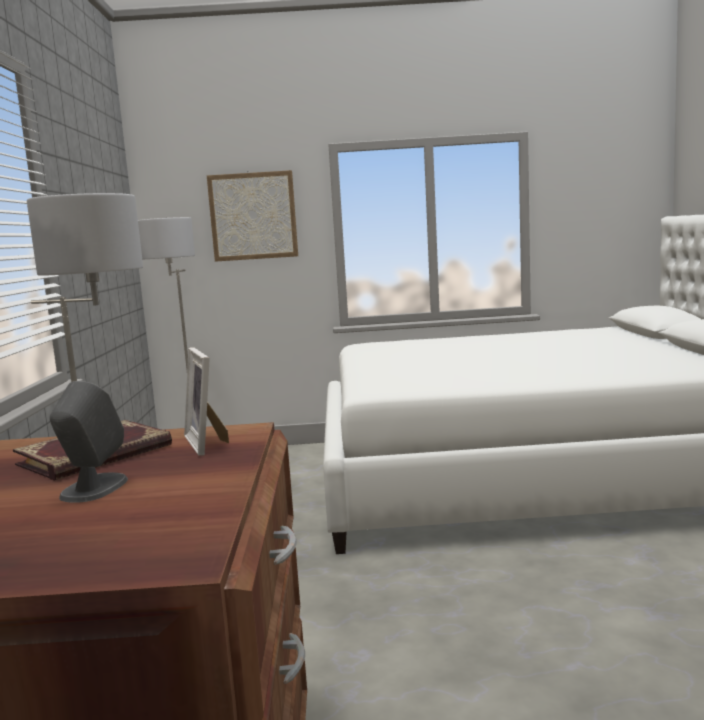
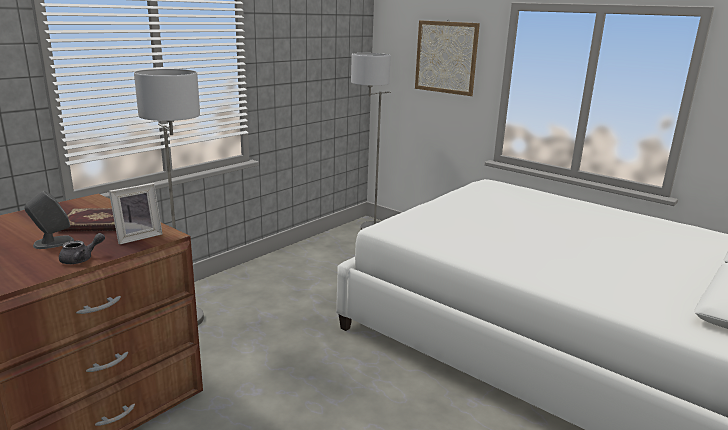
camera: 40 degrees right, 10 degrees up
picture frame [184,347,229,456] -> picture frame turned 150 degrees counterclockwise [109,183,162,245]
none -> grey teapot [59,233,105,264]

